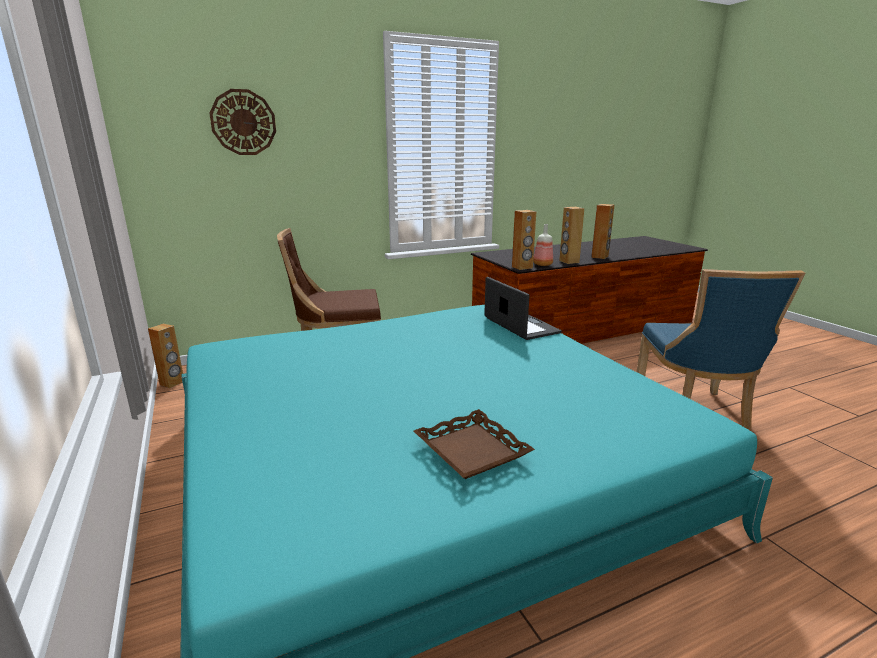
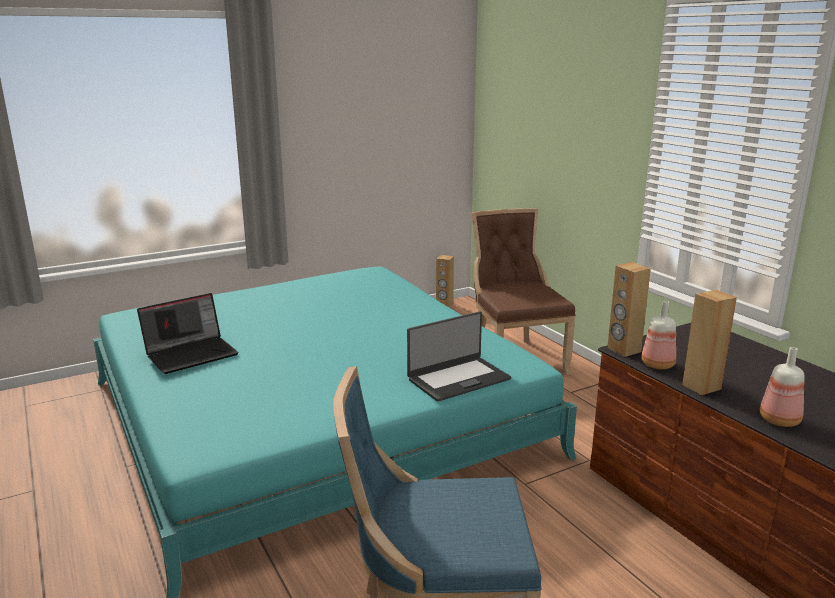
camera: 85 degrees right, 0 degrees up
wall clock [209,89,276,155] -> none
brown tray [414,409,535,479] -> laptop [137,293,239,374]
brown speaker [591,204,615,259] -> bottle [760,347,805,427]

